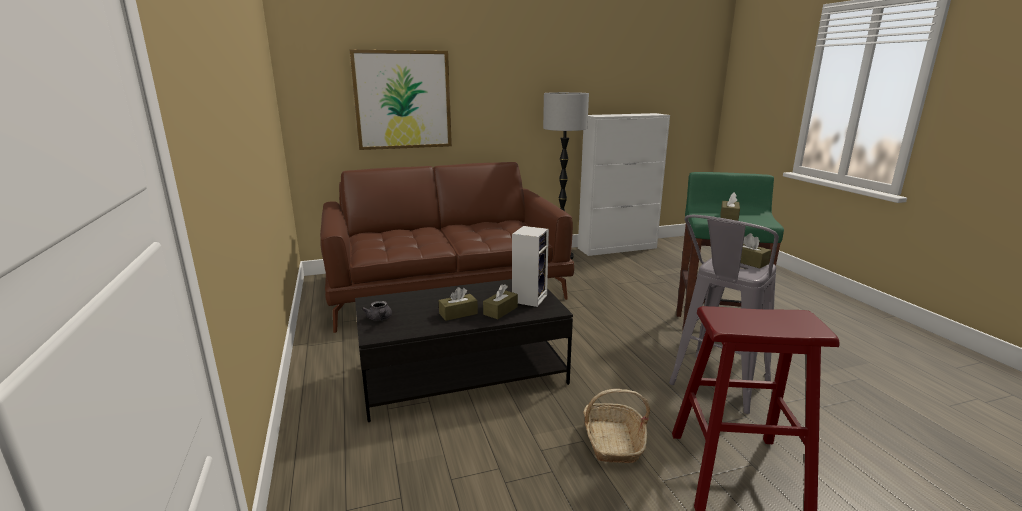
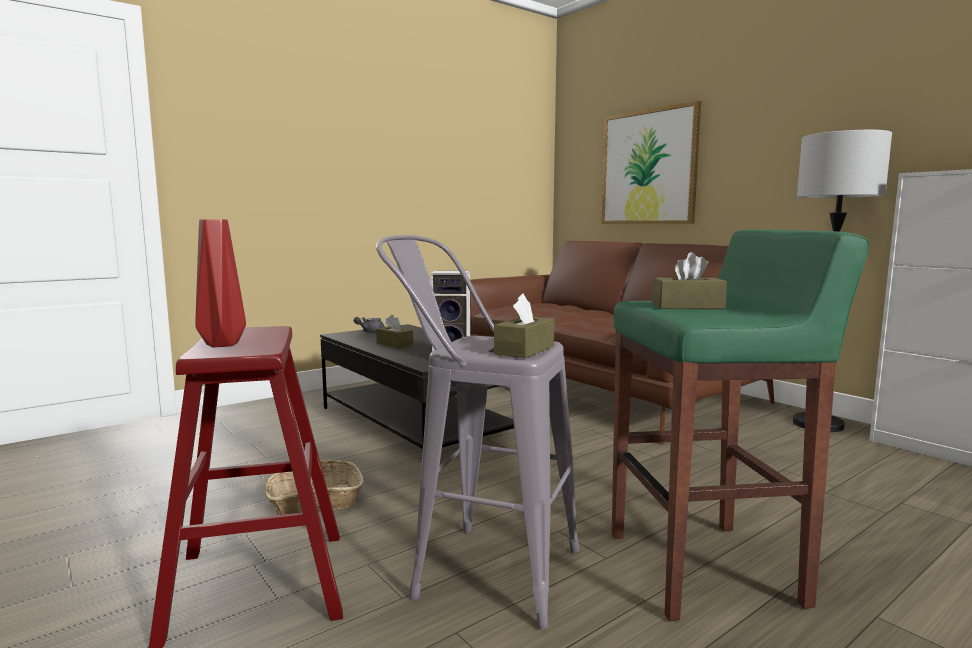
camera: 70 degrees right, 10 degrees down
brown tissue box [483,284,518,319] -> none
none -> red vase [196,219,246,347]

